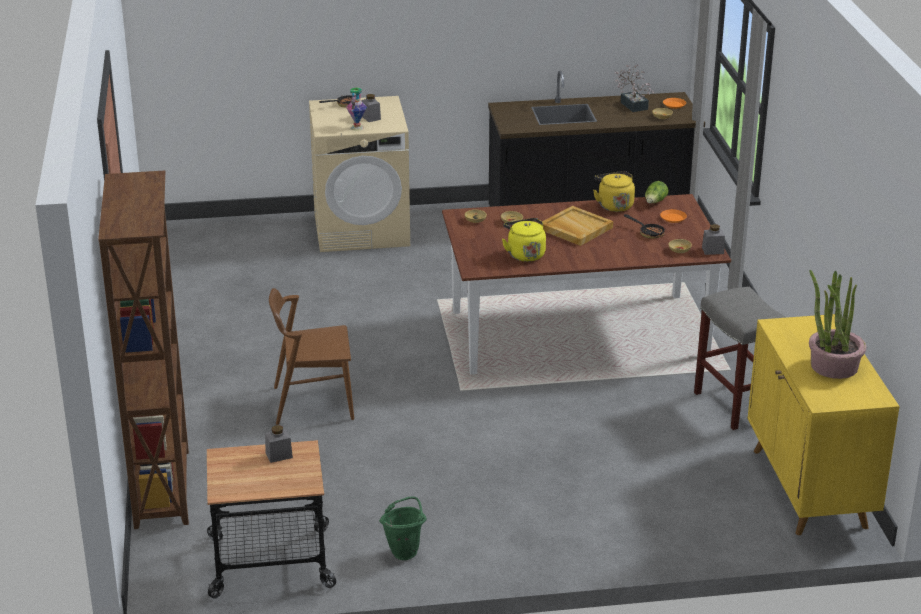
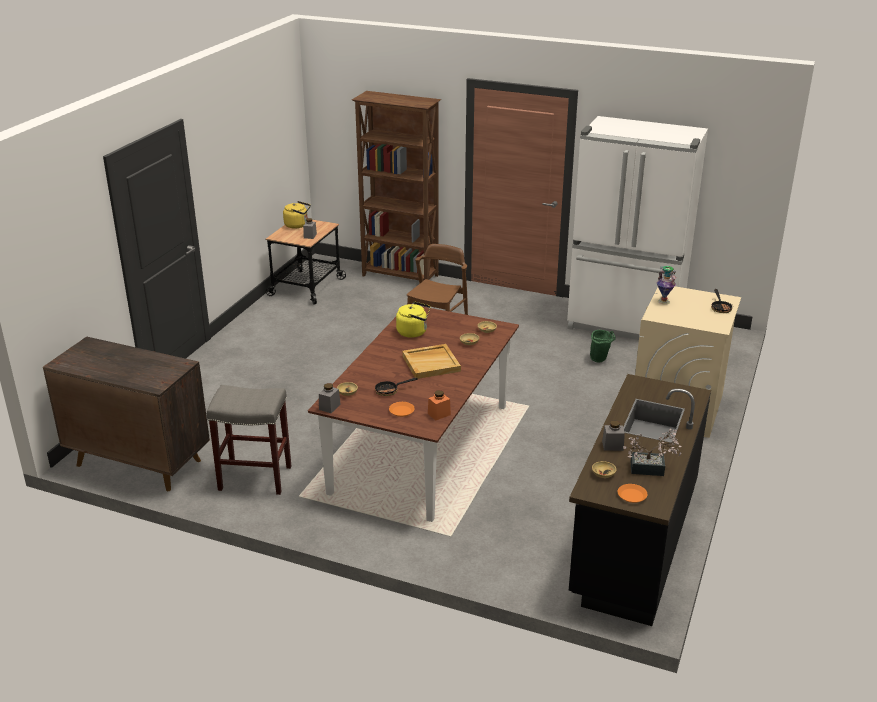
camera: 120 degrees right, 0 degrees up
grey jar [361,94,381,122] -> grey jar moved to [602,420,625,451]
green bucket [379,497,427,560] -> green bucket moved to [590,330,616,362]
yellow kettle [593,171,635,212] -> yellow kettle moved to [283,201,311,229]
lettuce [645,181,669,204] -> orange jar [428,390,451,421]
yellow cabinet [747,314,900,535] -> brown cabinet [43,337,210,491]
potted plant [809,270,866,379] -> none
none -> white fridge [567,116,708,340]

